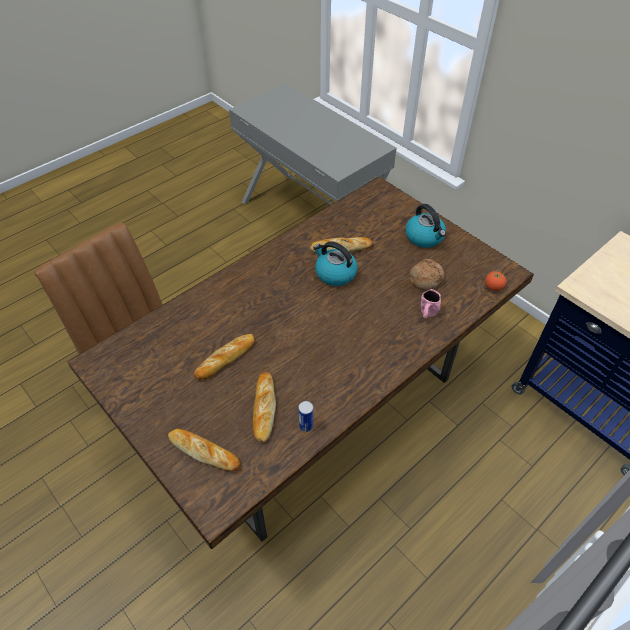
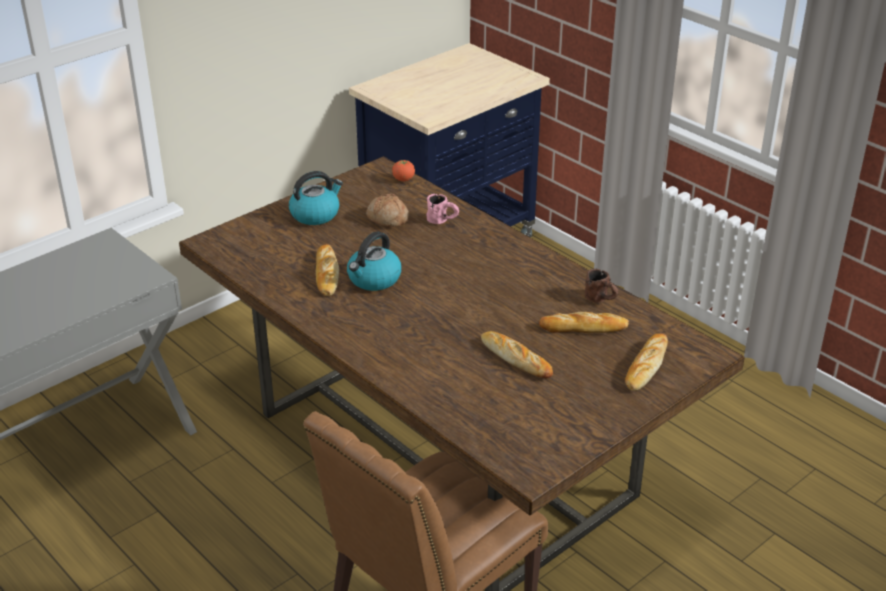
camera: 90 degrees left, 15 degrees down
can [298,401,313,432] -> brown mug [585,269,618,302]

